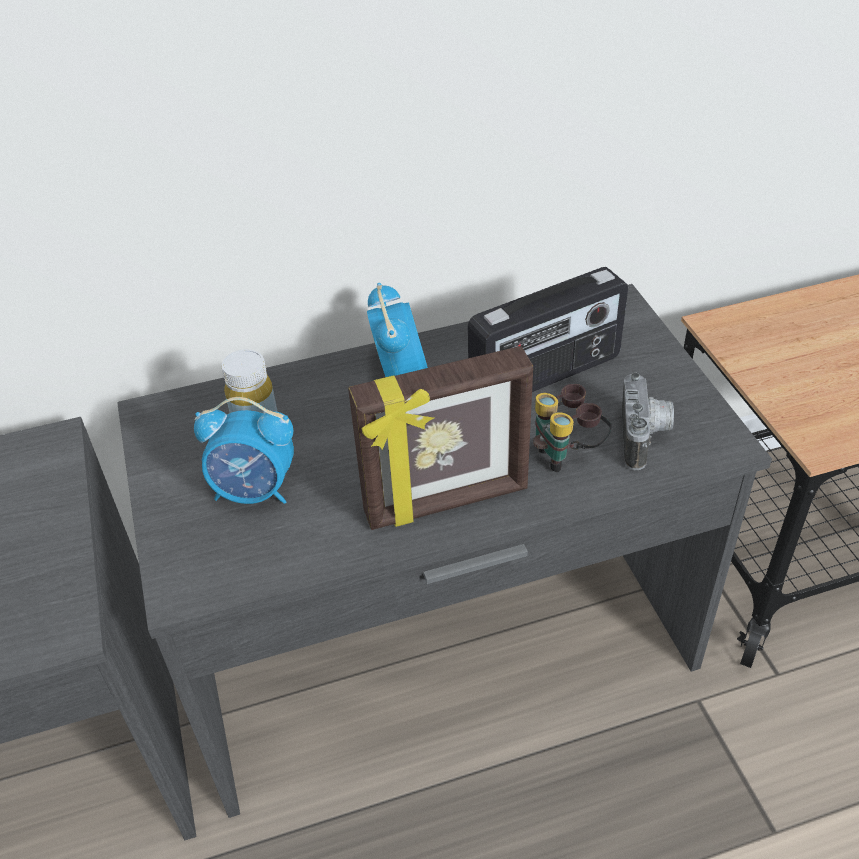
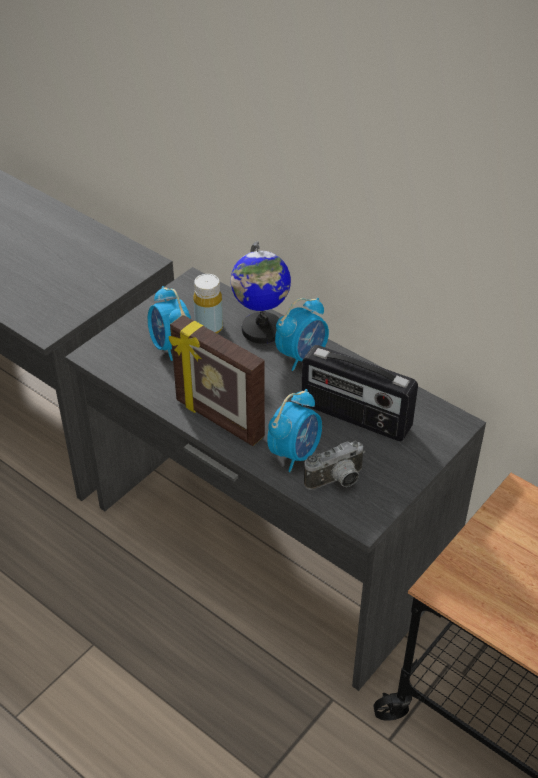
camera: 55 degrees right, 0 degrees up
binoculars [533,384,612,472] -> alarm clock [267,389,322,472]
none -> globe [231,241,291,344]

